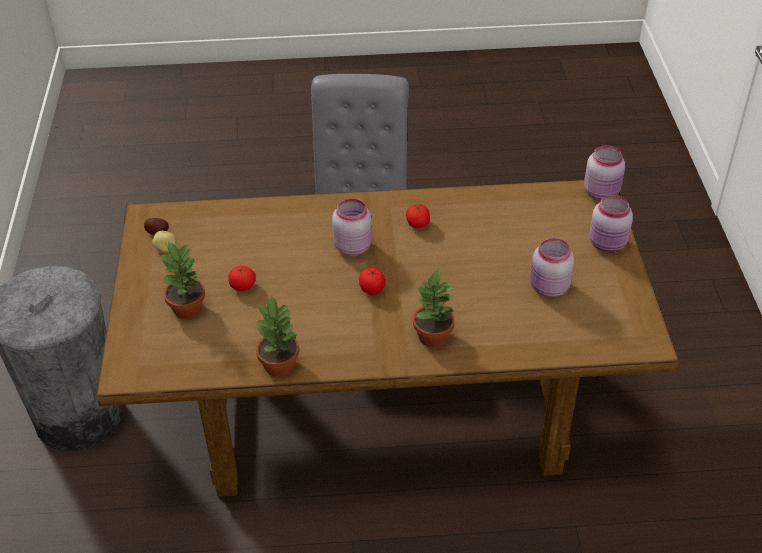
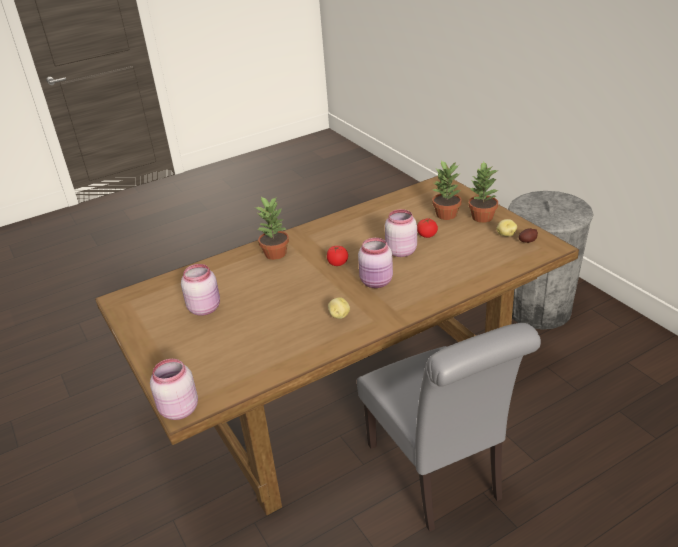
camera: 155 degrees right, 10 degrees down
potted plant [255,295,299,377] -> potted plant moved to [468,162,499,223]
tomato [406,204,430,228] -> potato [328,297,350,319]
pink jar [589,195,633,253] -> pink jar moved to [385,209,417,257]

